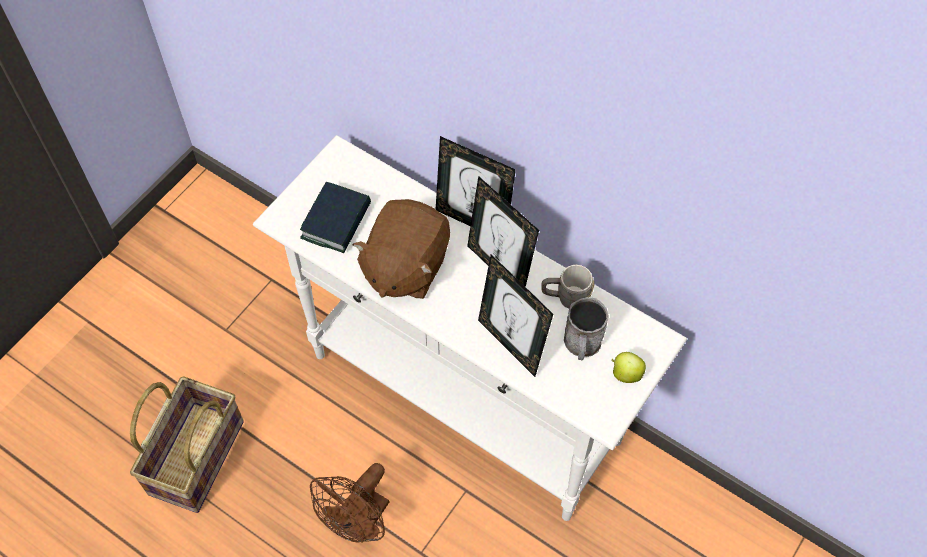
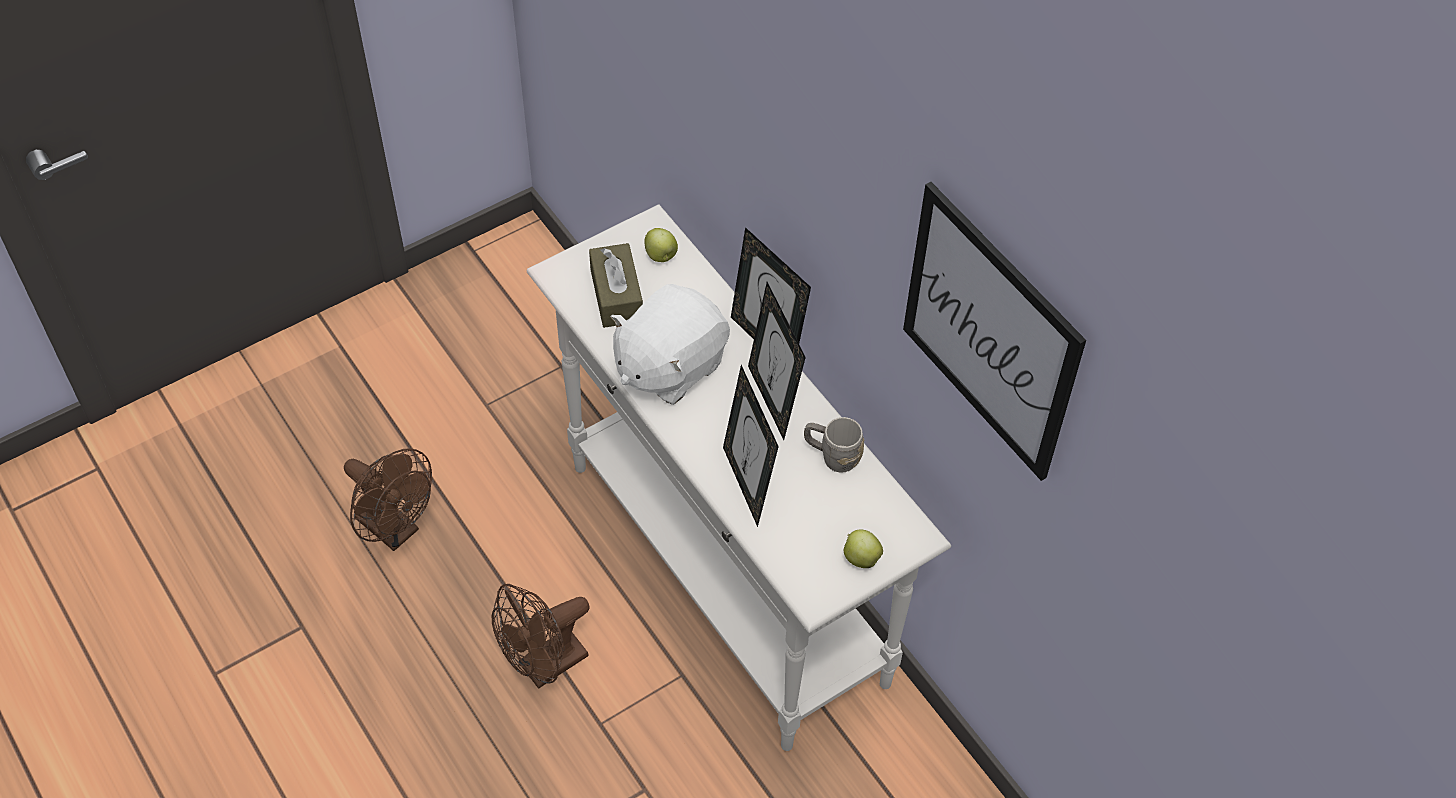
camera: 20 degrees right, 5 degrees down
basket [130,377,244,513] -> brown fan [344,449,432,551]
book [300,182,371,253] -> brown tissue box [589,243,643,328]
brown plush toy [352,199,450,299] -> white plush toy [611,284,730,405]
grey mug [564,297,608,361] -> none
none -> apple [645,228,678,262]
none -> picture [903,182,1086,481]

